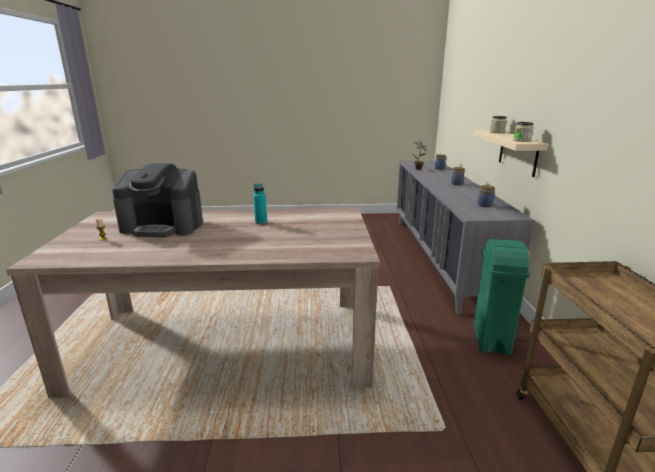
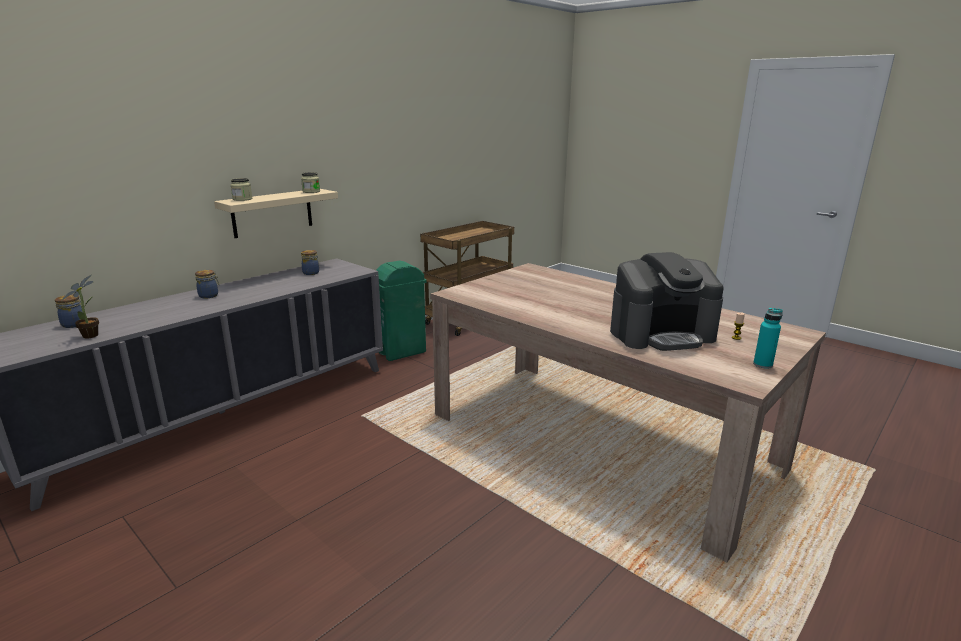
camera: 135 degrees left, 0 degrees up
coffee machine [112,163,203,237] -> coffee machine turned 120 degrees clockwise [610,252,724,351]
turquoise bottle [253,183,267,224] -> turquoise bottle moved to [753,308,783,369]

